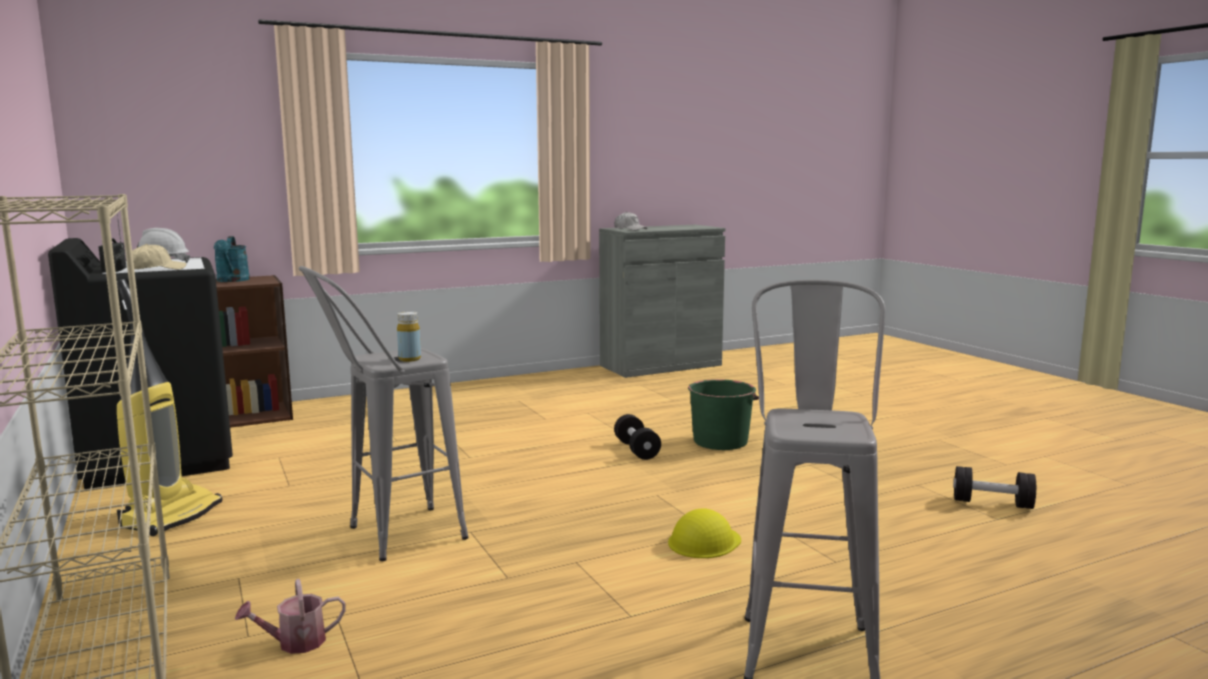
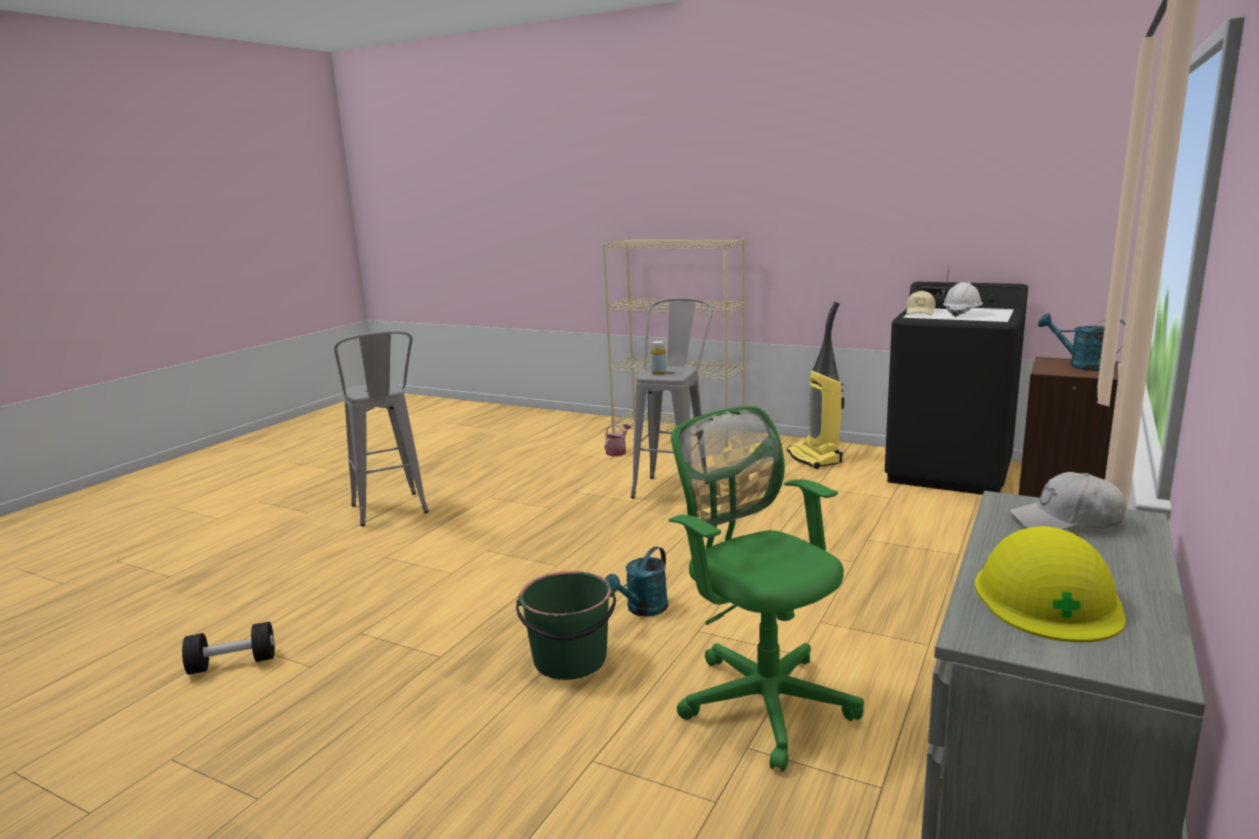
camera: 145 degrees right, 5 degrees up
black dumbbell [614,414,661,460] -> turquoise watering can [605,546,668,616]
yellow hard hat [668,509,741,558] -> yellow hard hat moved to [975,526,1126,642]
none -> green office chair [668,406,864,772]

